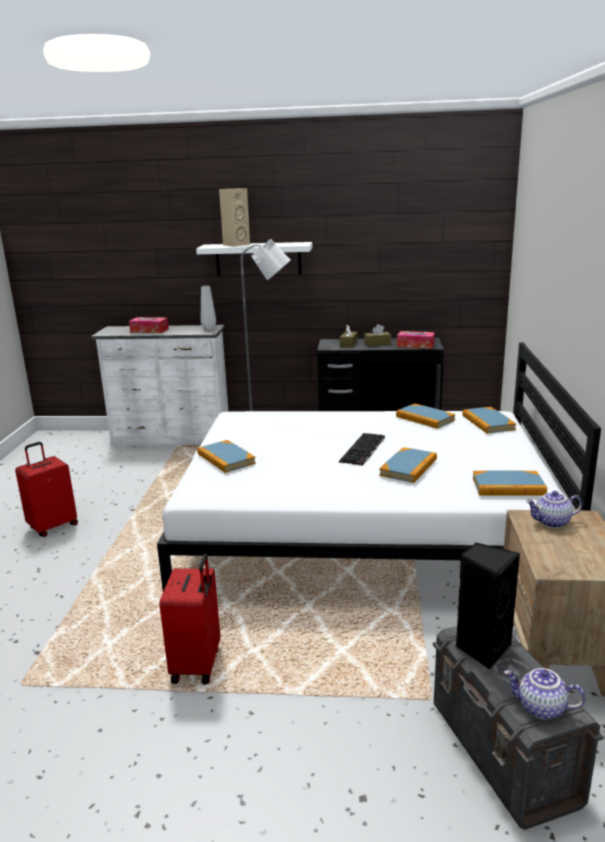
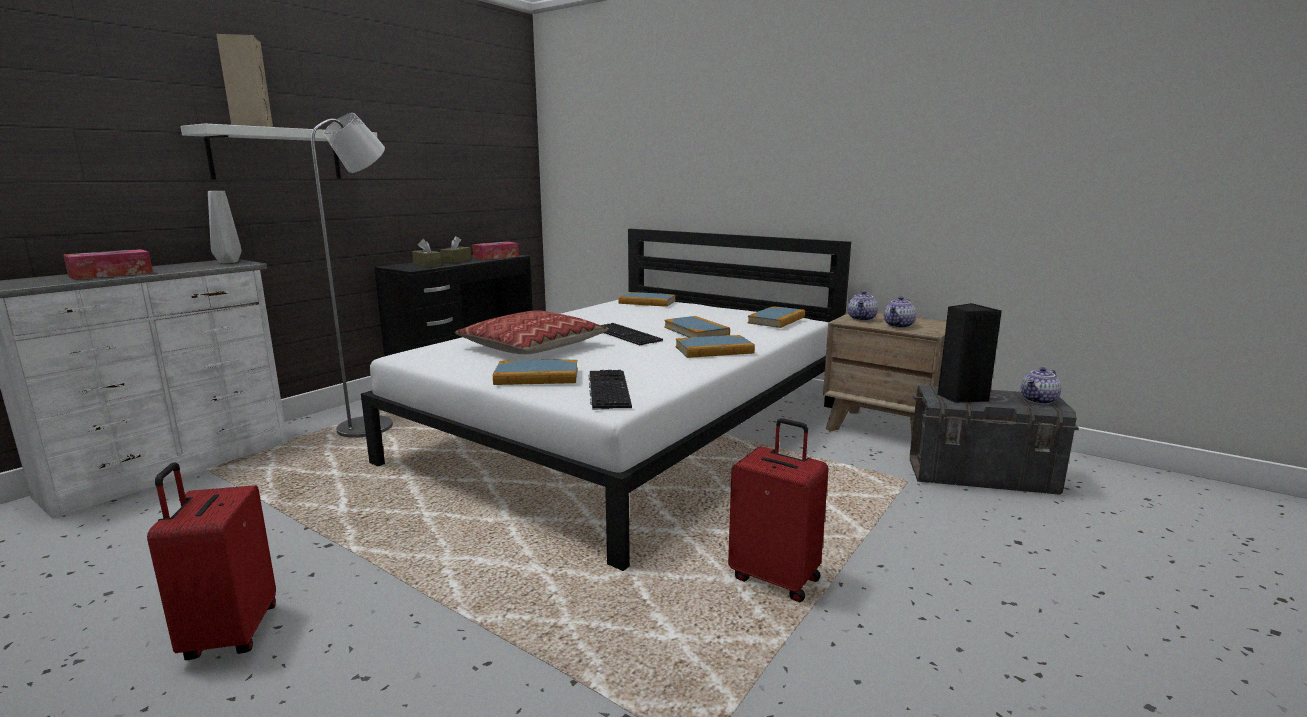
camera: 60 degrees left, 5 degrees down
book [396,403,456,429] -> book moved to [676,335,755,358]
none -> pillow [455,310,609,354]
none -> keyboard [589,370,632,410]
none -> teapot [884,296,916,328]

